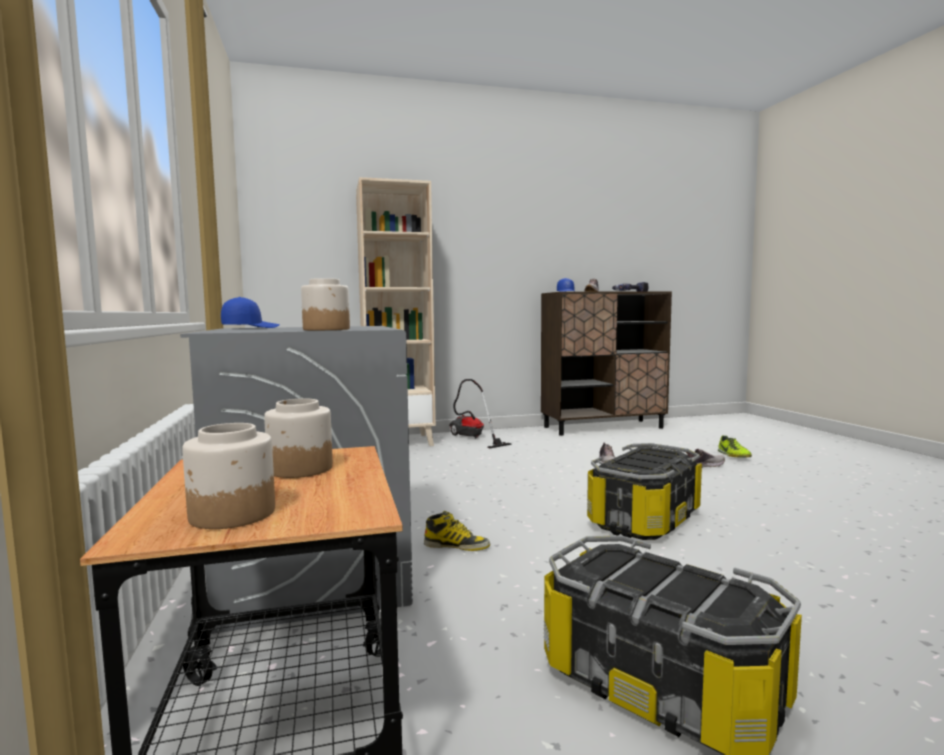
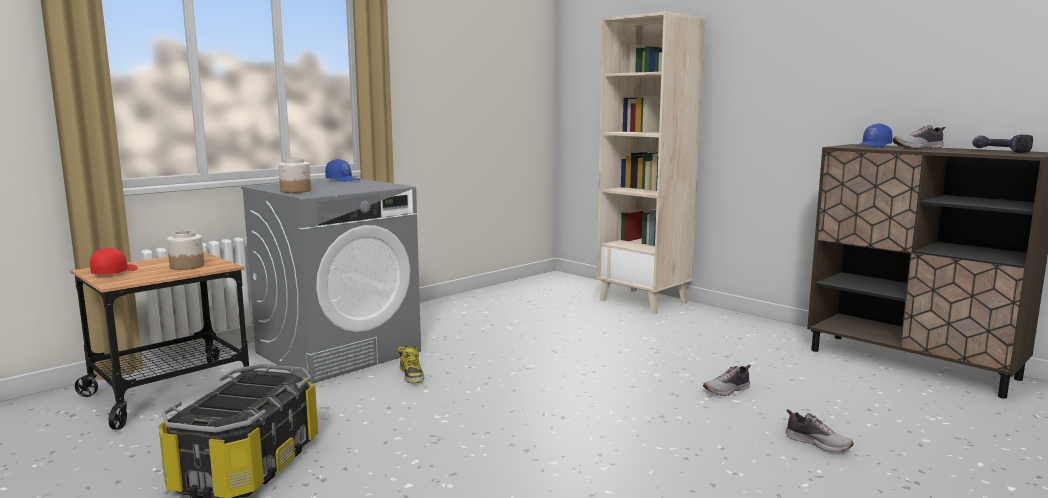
camera: 60 degrees right, 5 degrees up
jar [182,423,275,529] -> red cap [90,248,138,274]
vacuum cleaner [449,379,512,448] -> none
storage box [587,443,702,540] -> none
shoe [718,435,752,458] -> none

